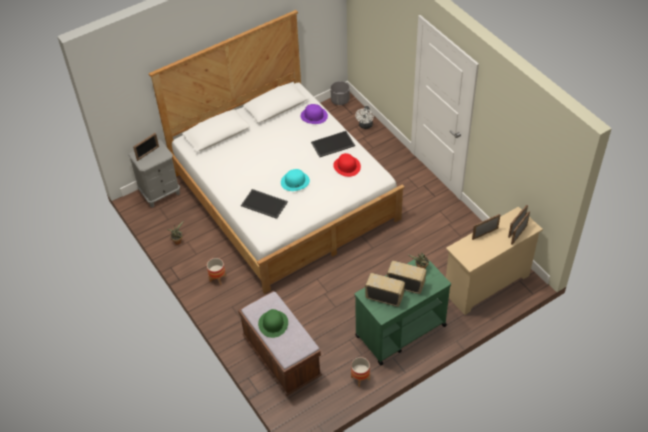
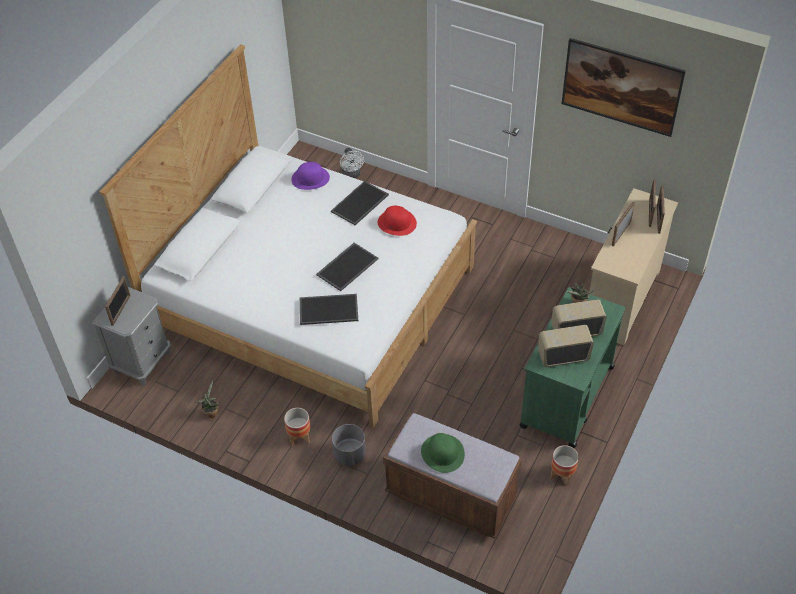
camera: 30 degrees left, 0 degrees up
turquoise hat [281,169,310,191] -> tray [316,243,378,291]
grey planter [331,81,350,105] -> grey planter moved to [332,424,366,466]
none -> picture [562,38,686,137]

